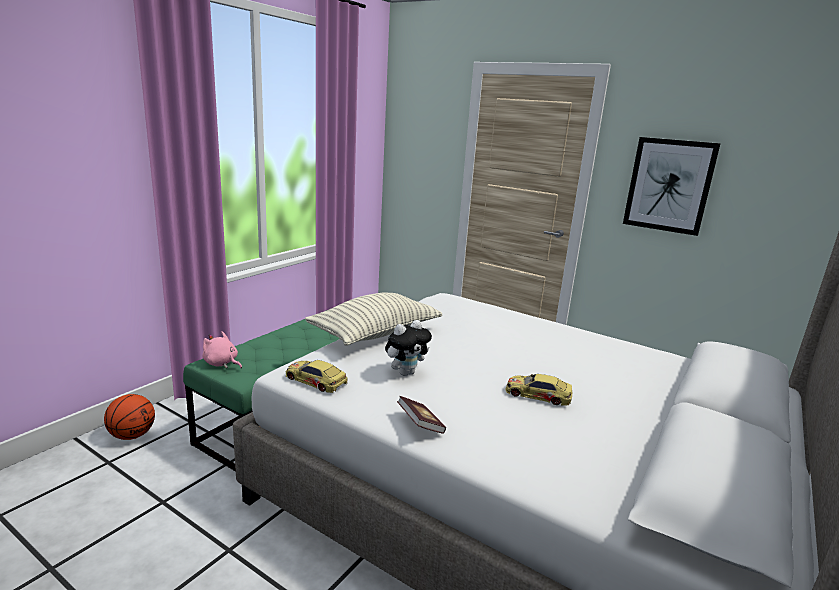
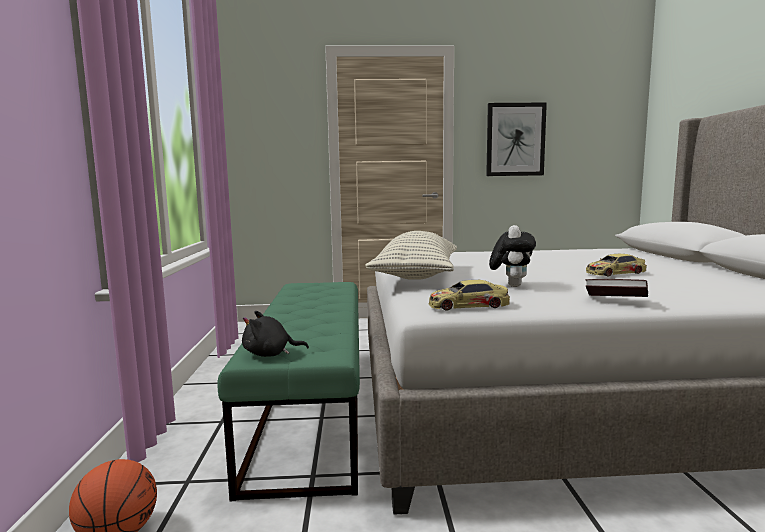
camera: 35 degrees left, 10 degrees down
pink plush toy [202,331,242,368] -> black plush toy [242,311,309,357]

